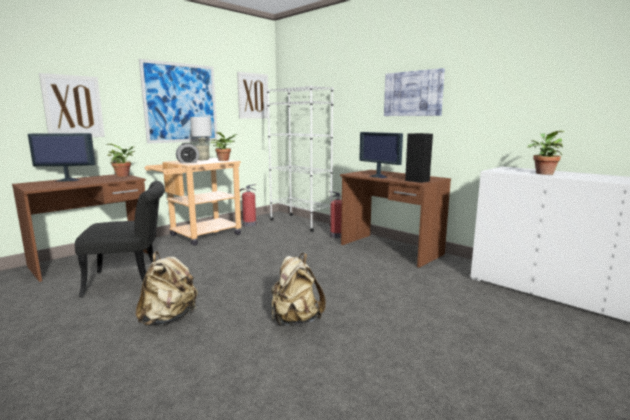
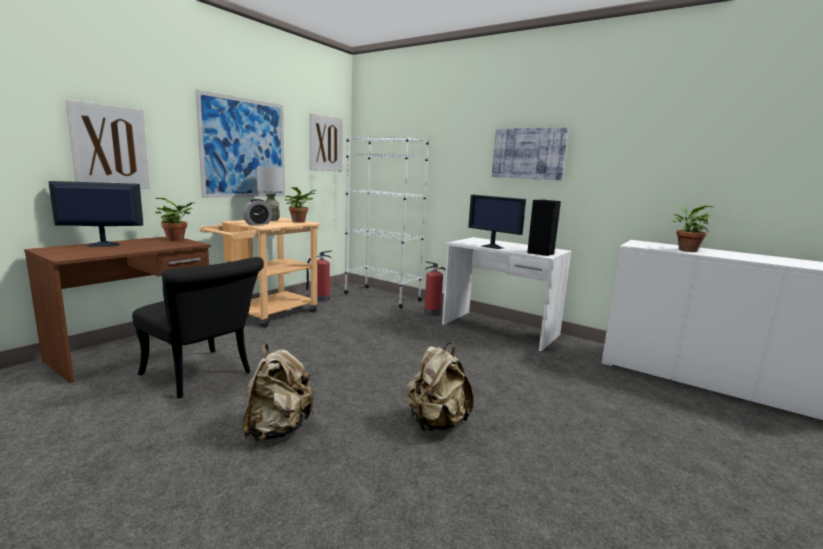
camera: 10 degrees left, 0 degrees up
black chair [75,181,165,297] -> black chair turned 60 degrees clockwise [132,257,264,398]
brown desk [340,170,451,268] -> white desk [442,237,571,351]

